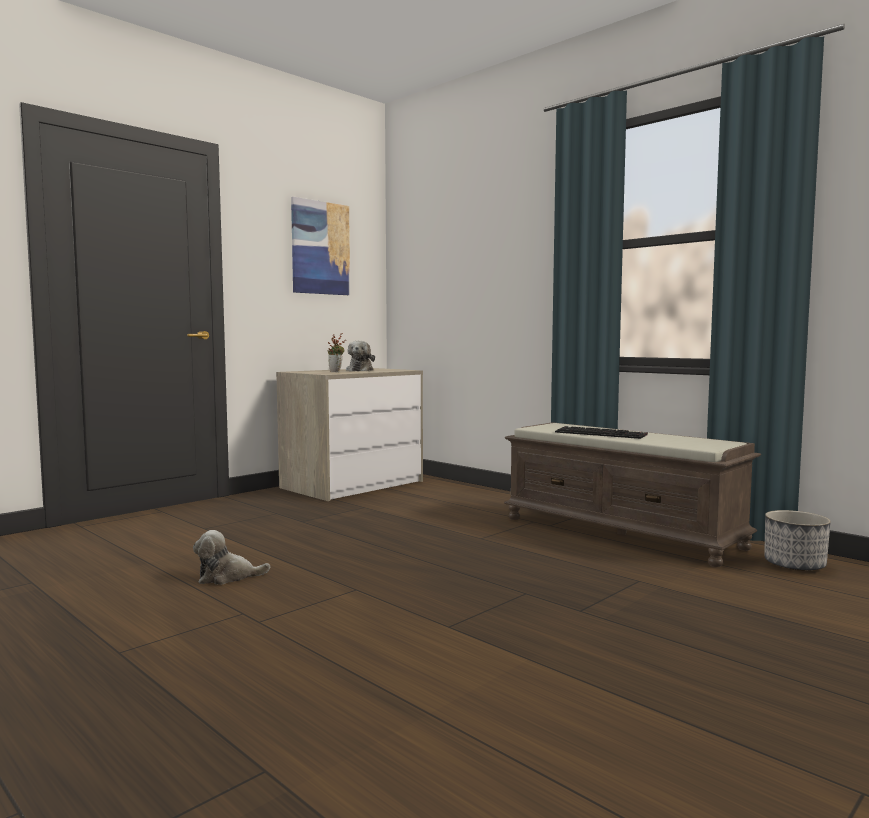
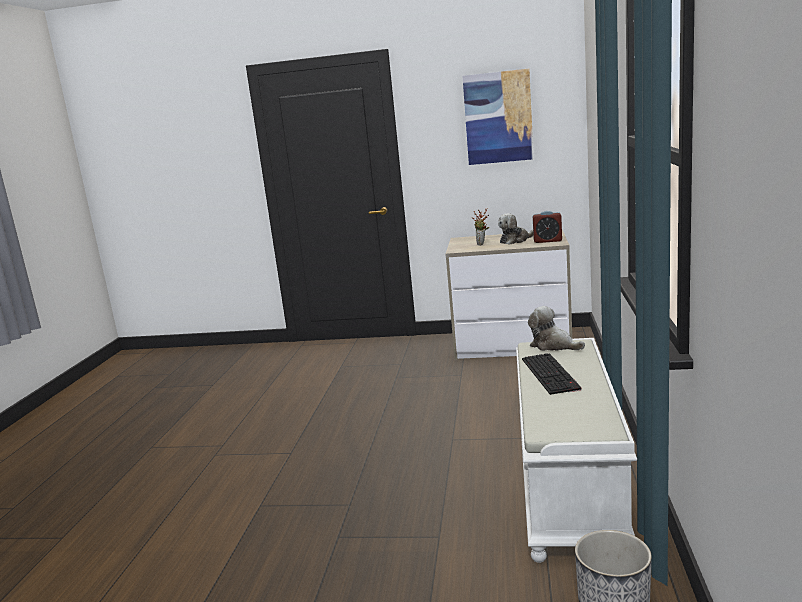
camera: 55 degrees right, 10 degrees up
plush toy [193,530,270,585] -> plush toy moved to [528,306,585,351]
brown bench [504,422,761,567] -> white bench [516,338,637,563]
none -> alarm clock [533,211,562,243]

